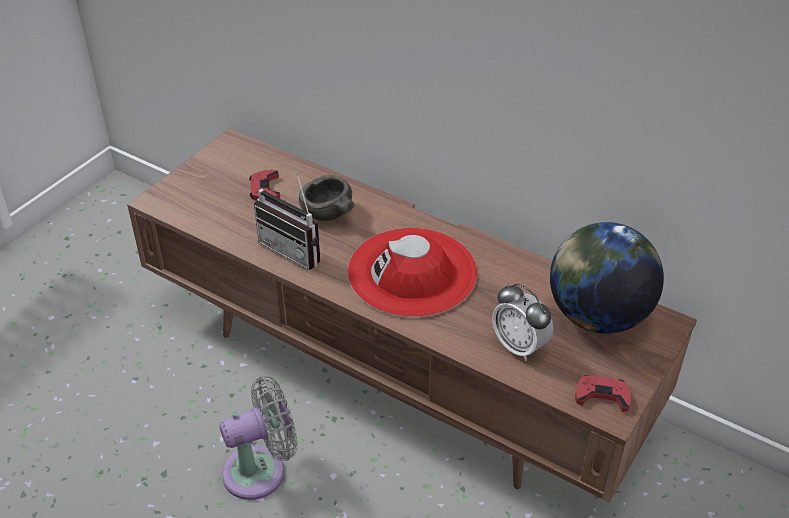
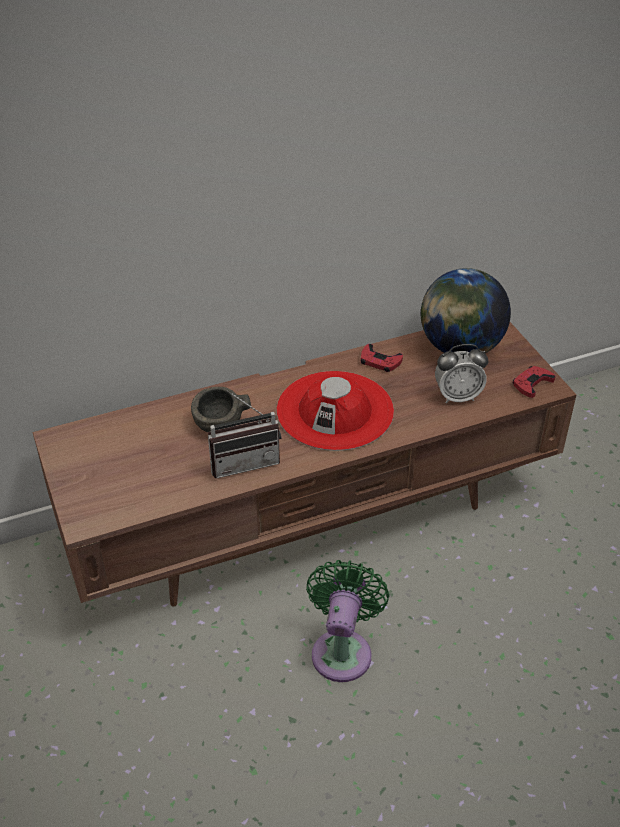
camera: 55 degrees left, 0 degrees up
grey fan [219,376,298,500] -> green fan [306,560,390,682]
red game controller [249,170,280,200] -> red game controller moved to [360,344,403,372]

